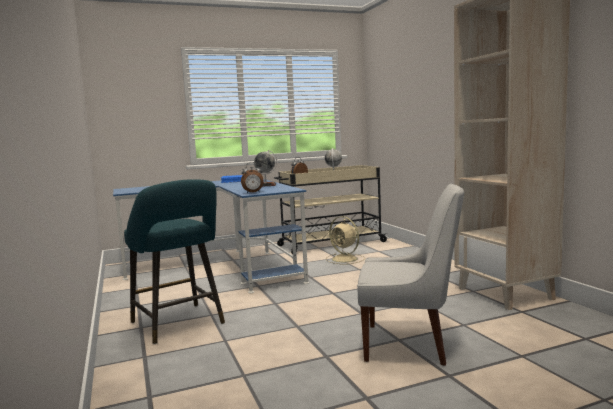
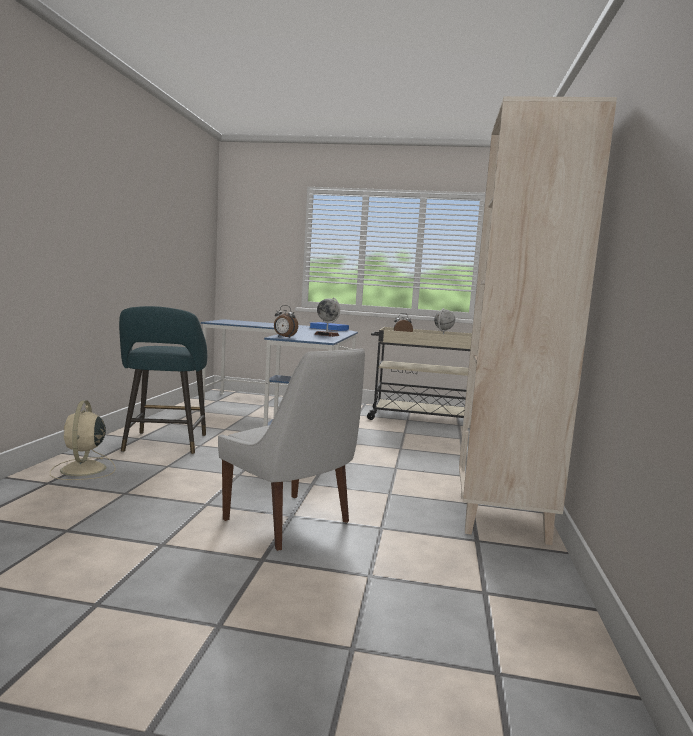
camera: 30 degrees right, 0 degrees up
beige fan [326,216,365,264] -> beige fan moved to [50,400,116,480]

